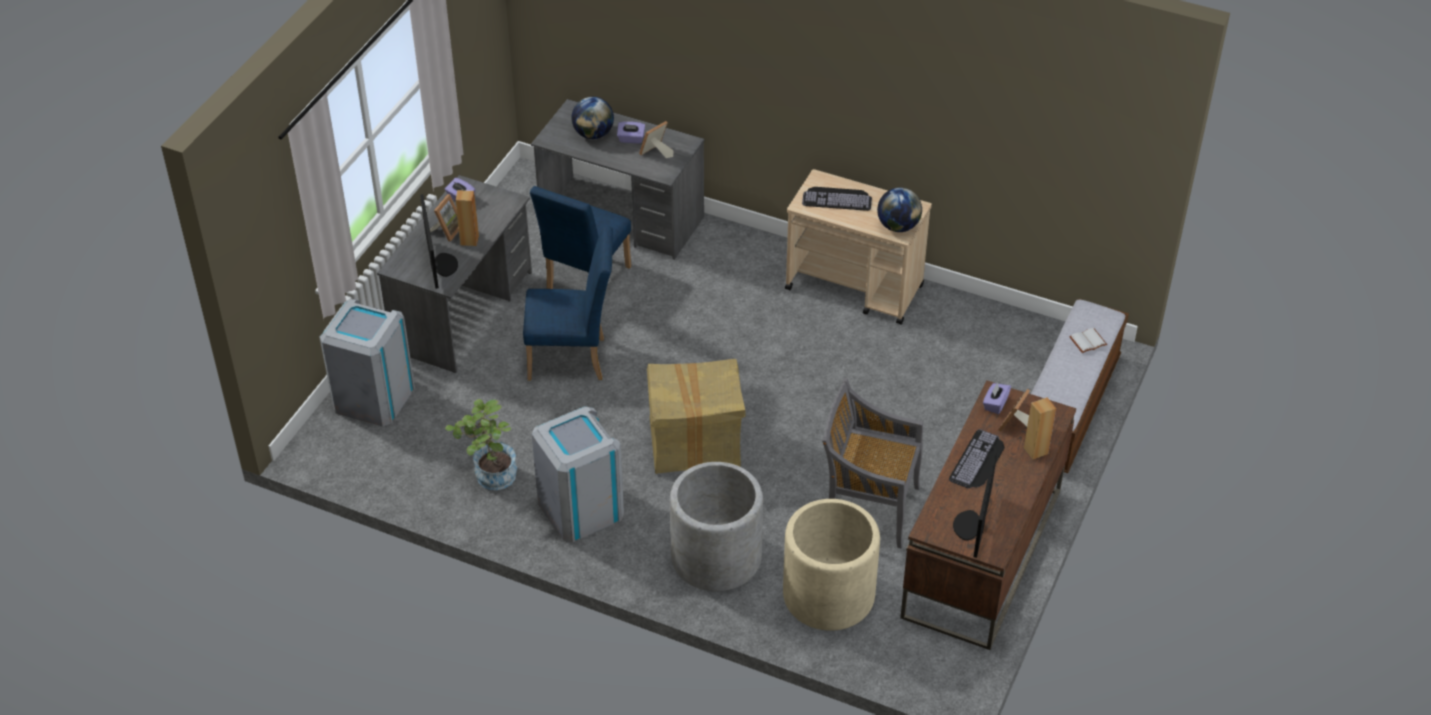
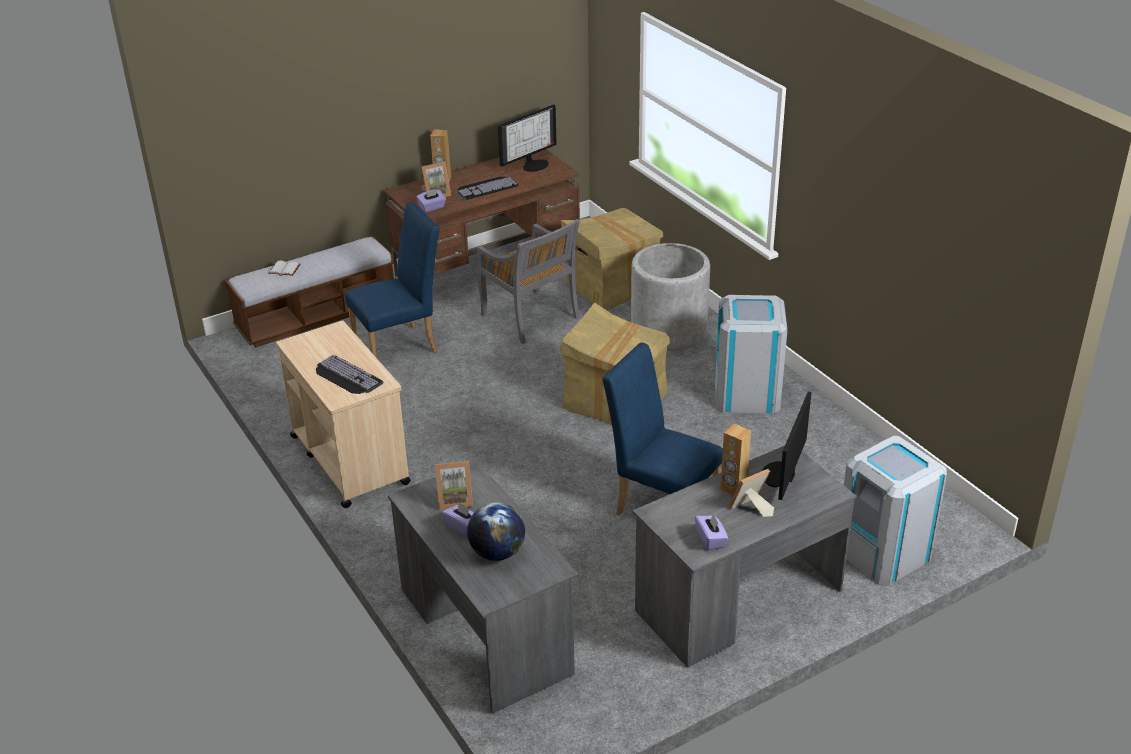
camera: 145 degrees left, 10 degrees down
potted plant [445,399,517,490] -> none
blue chair [530,186,631,289] -> blue chair moved to [345,202,440,357]
beige planter [783,499,880,631] -> cardboard box [560,208,663,310]
globe [877,188,922,232] -> none

